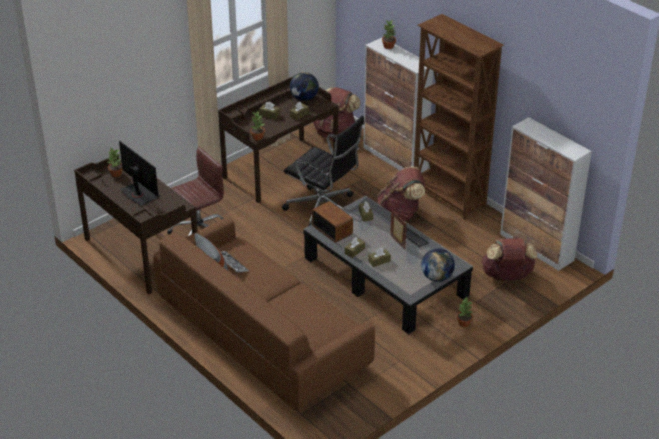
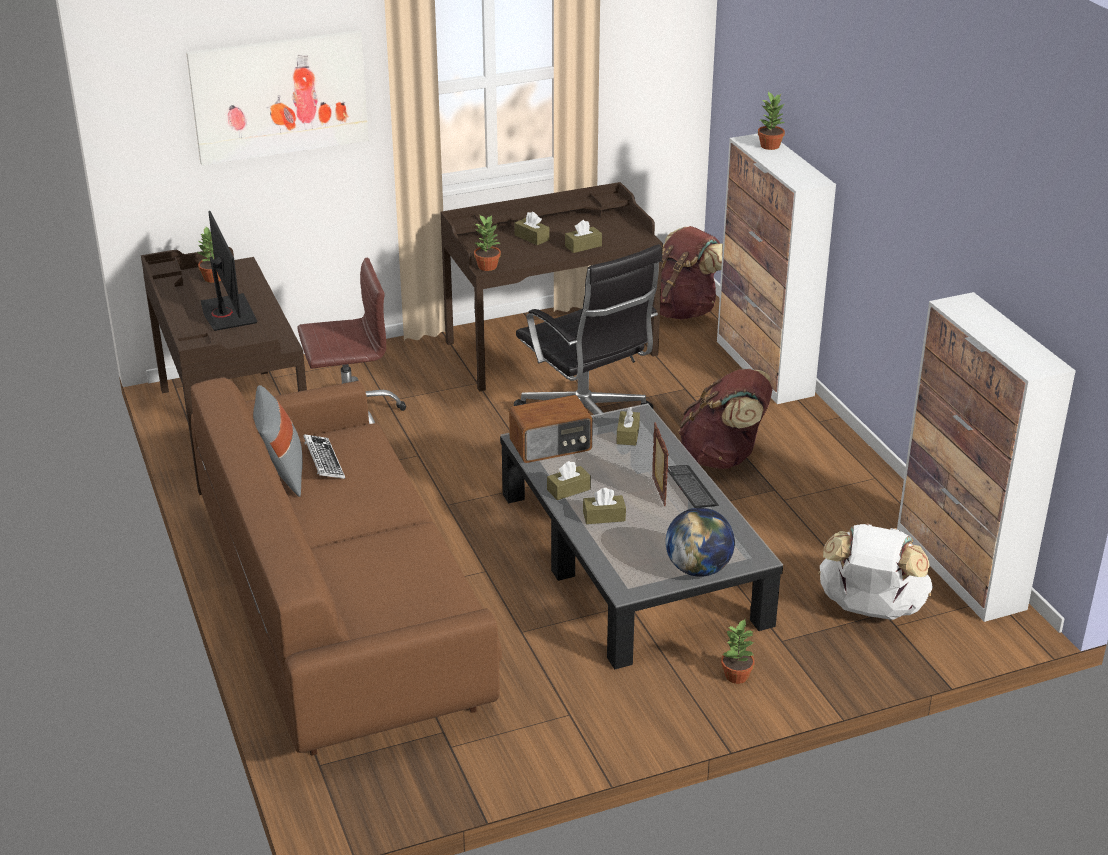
camera: 20 degrees right, 5 degrees down
globe [290,72,319,101] -> none
radio [312,201,353,243] -> radio turned 90 degrees clockwise [509,395,593,463]
brown bookcase [414,14,504,220] -> none
brown backpack [481,237,537,281] -> white backpack [818,523,933,620]
none -> picture [186,30,369,166]

